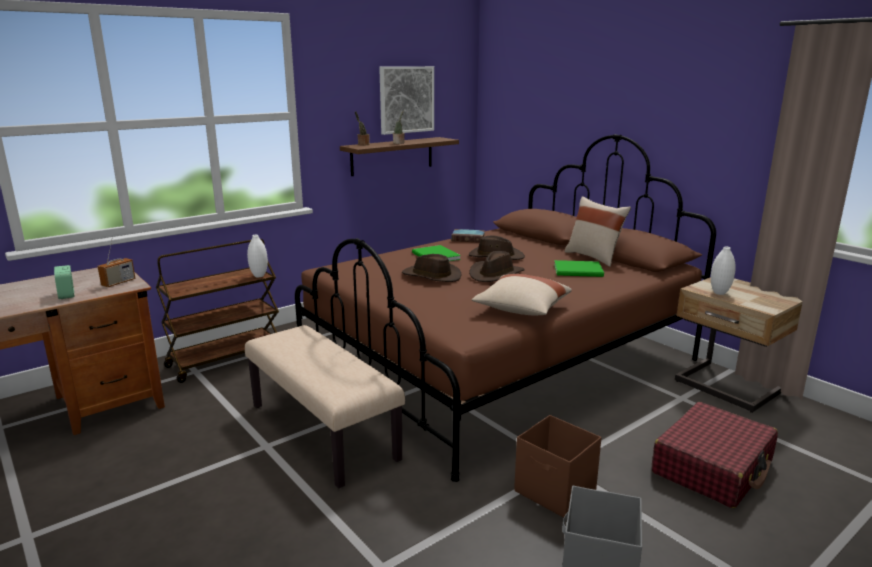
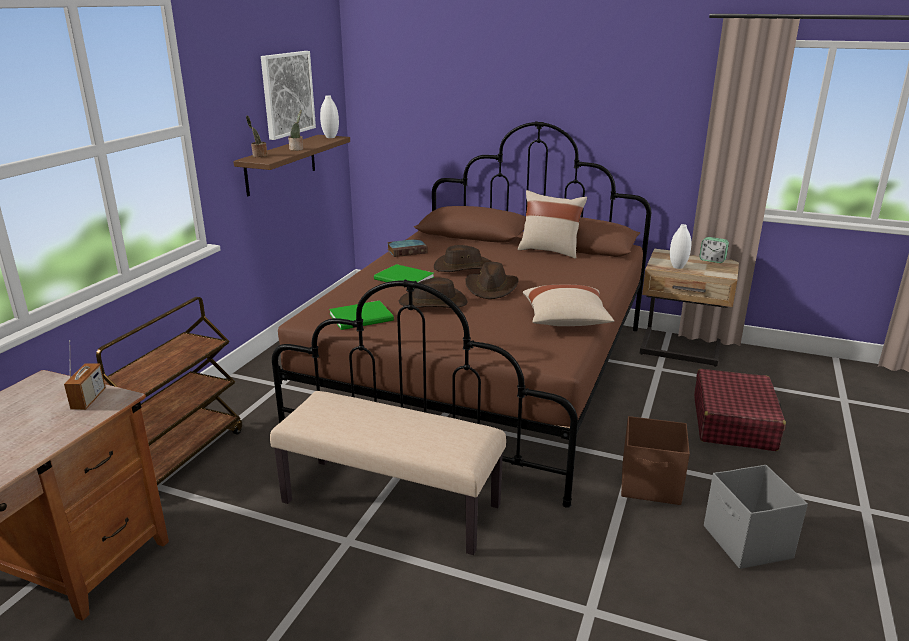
camera: 30 degrees left, 5 degrees up
alarm clock [54,265,74,299] -> alarm clock moved to [699,237,729,263]
white vase [247,235,268,277] -> white vase moved to [320,95,339,138]
green book [554,260,604,277] -> green book moved to [329,301,394,330]

